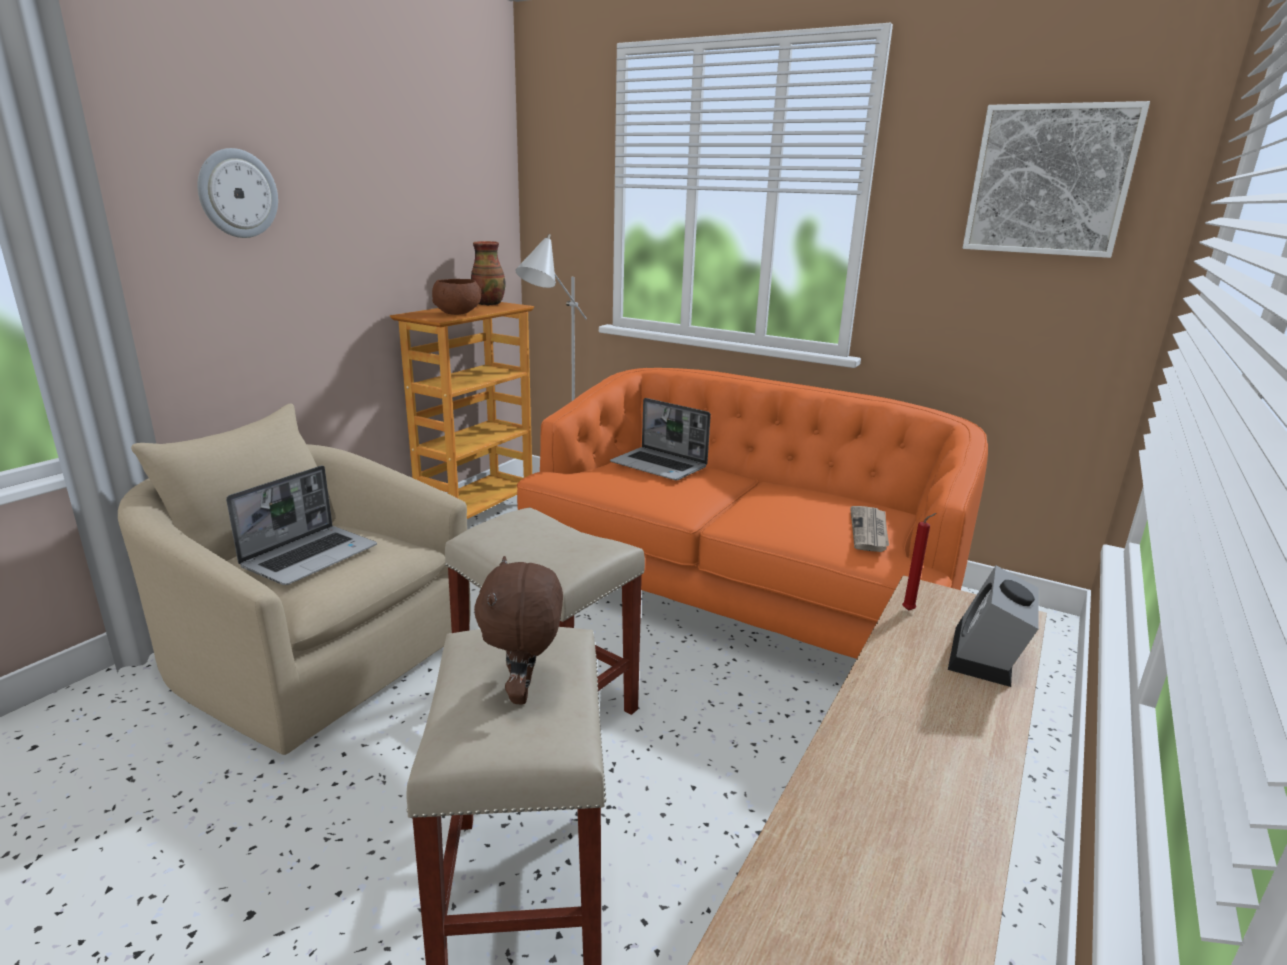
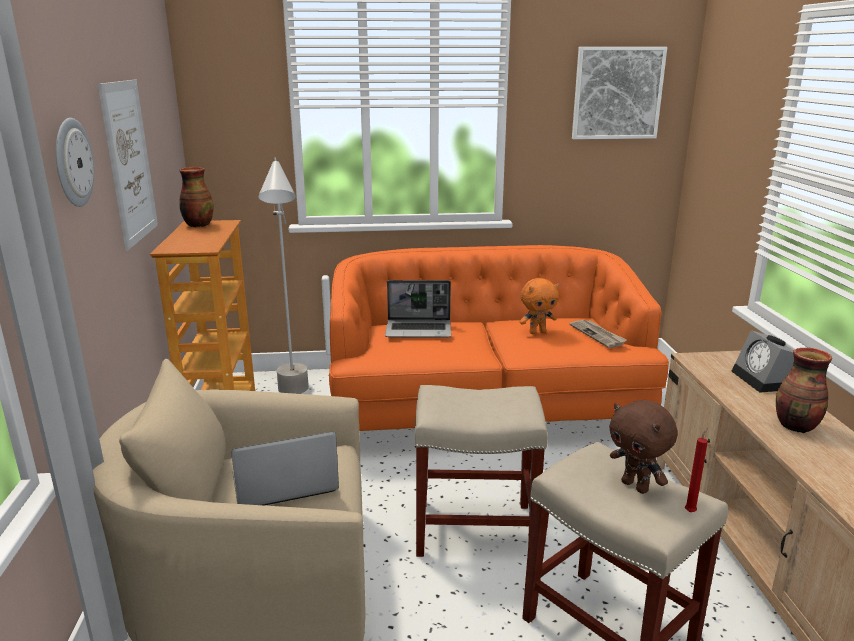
camera: 35 degrees left, 0 degrees up
laptop [226,466,377,585] -> laptop turned 105 degrees counterclockwise [231,432,339,506]
brown bowl [432,279,481,315] -> none
red candle [902,513,937,611] -> red candle moved to [685,428,708,512]
none -> picture [98,80,158,250]
none -> orange plush toy [520,278,559,334]
none -> vase [776,348,832,433]

